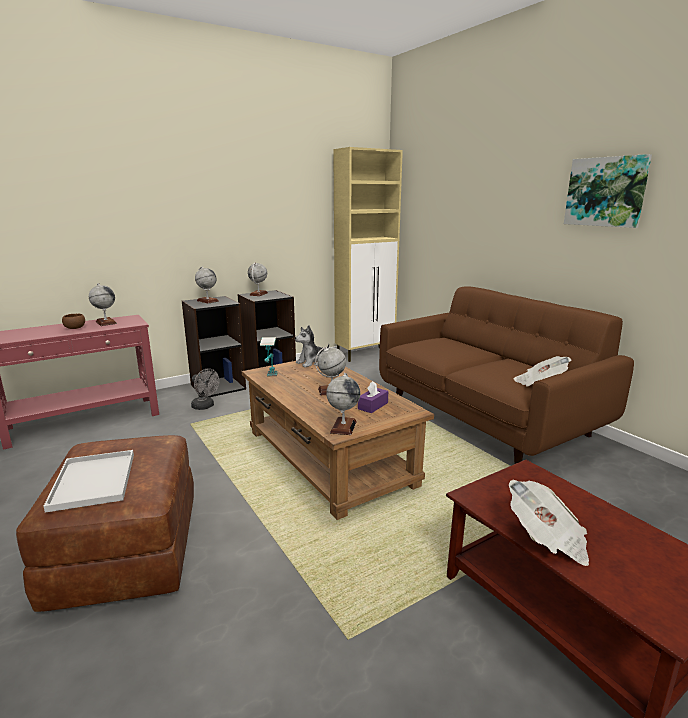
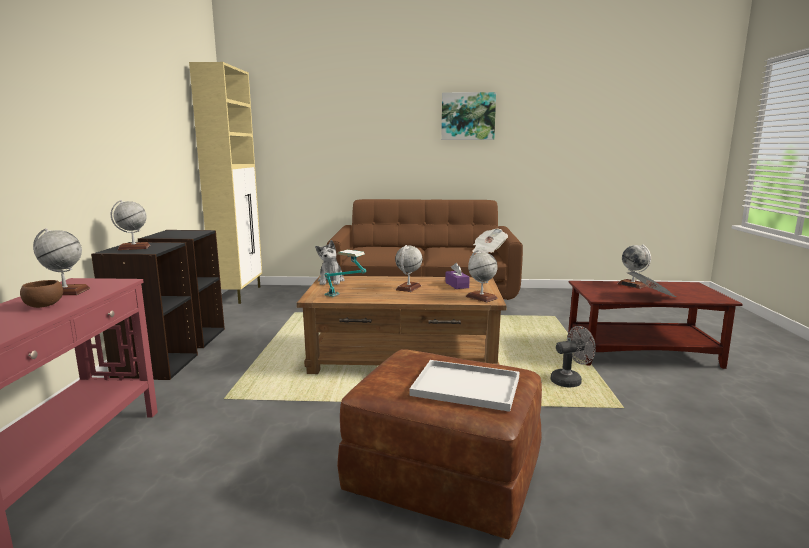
camera: 55 degrees left, 5 degrees down
grey fan [191,369,219,410] -> grey fan moved to [551,326,596,387]
globe [248,263,268,296] -> globe moved to [618,244,651,289]

